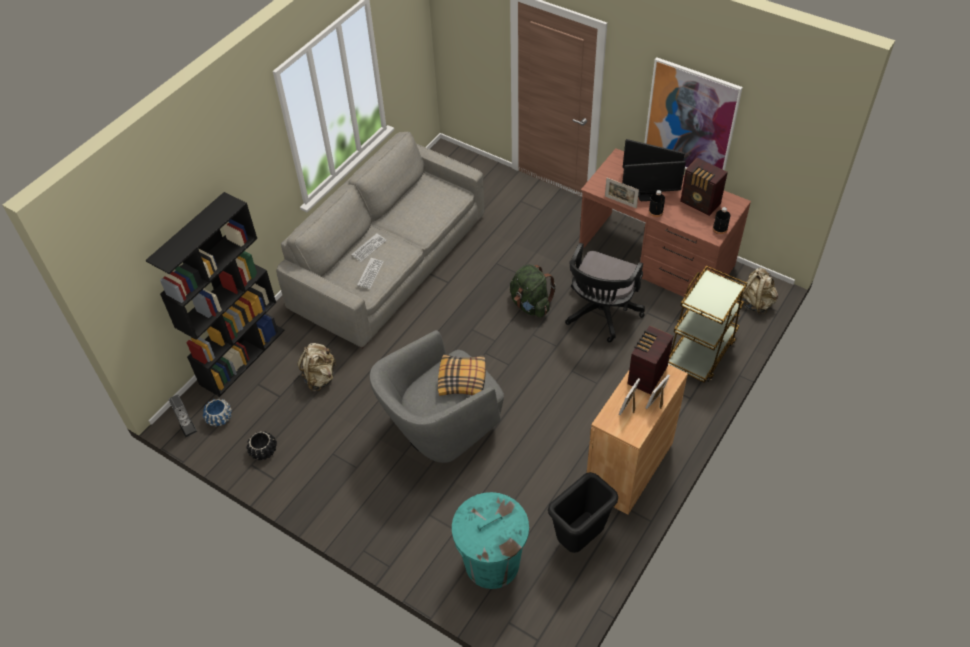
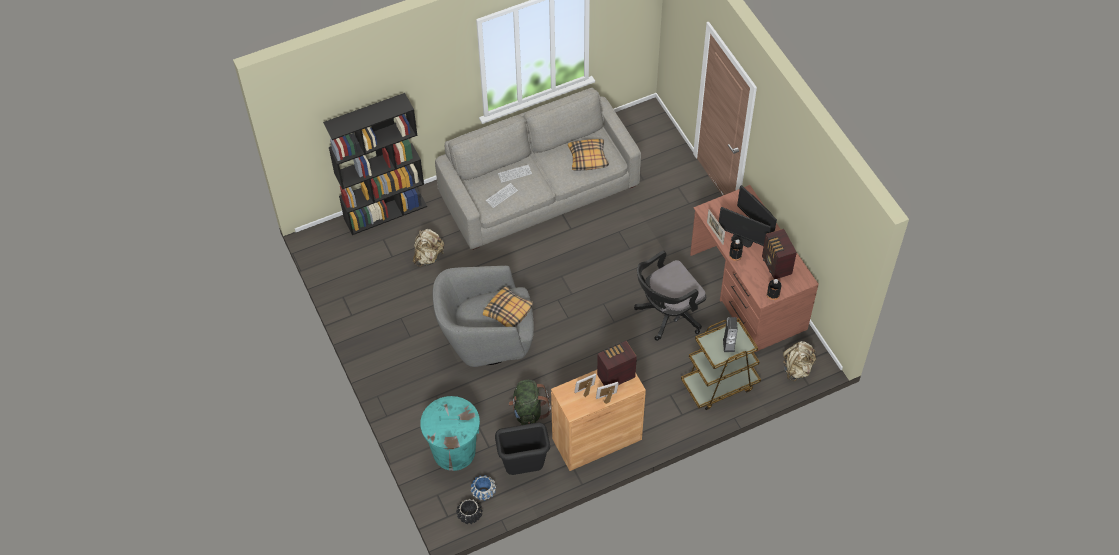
camera: 30 degrees right, 5 degrees up
speaker [168,395,197,437] -> speaker moved to [723,317,738,352]
blue planter [203,399,232,427] -> blue planter moved to [471,475,496,501]
black planter [246,431,277,460] -> black planter moved to [456,498,483,524]
green backpack [510,264,556,318] -> green backpack moved to [509,380,551,425]
picture [644,57,743,170] -> none
none -> pillow [568,139,609,171]

